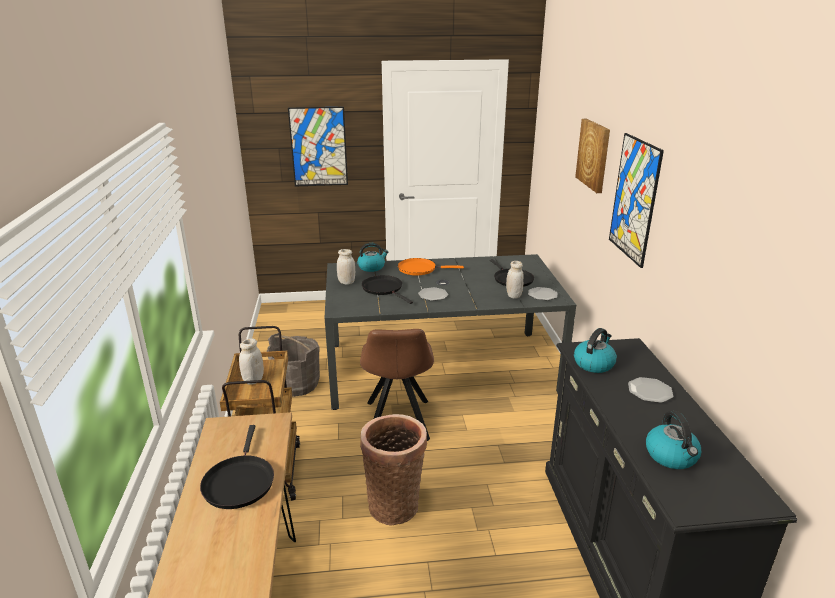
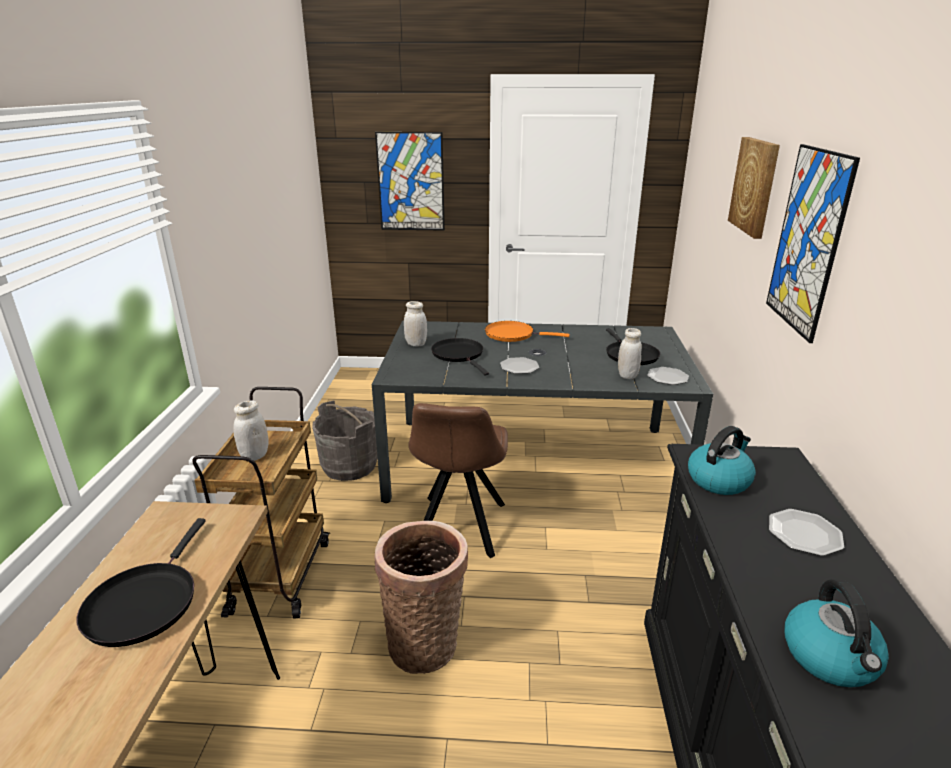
camera: 10 degrees right, 0 degrees up
kettle [357,243,388,272] -> none

